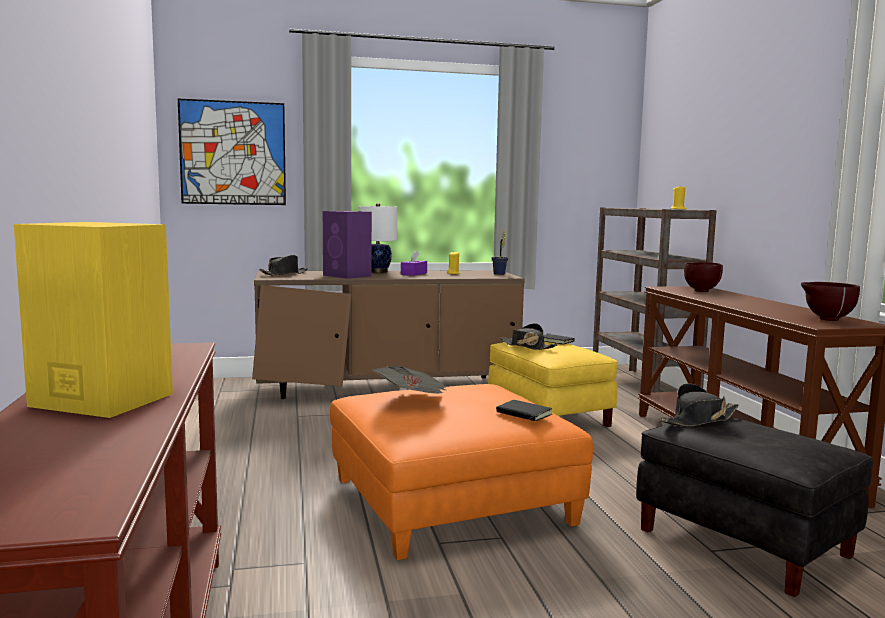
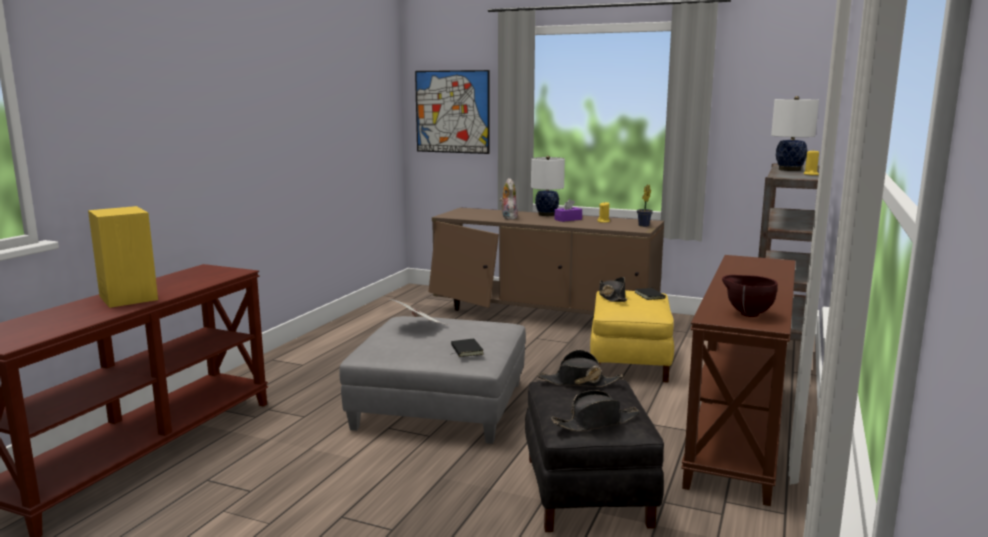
camera: 35 degrees right, 5 degrees up
black hat [259,255,307,276] -> black hat moved to [551,390,640,431]
purple speaker [323,211,372,279] -> plush toy [500,178,518,220]
orange ottoman [330,384,593,560] -> grey ottoman [339,316,526,444]
brown bowl [684,262,723,292] -> none
none -> white table lamp [771,96,819,171]

